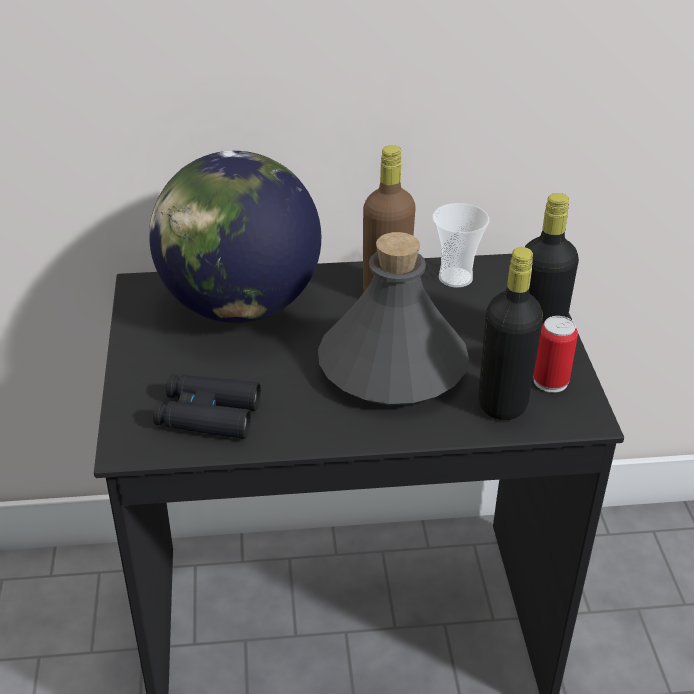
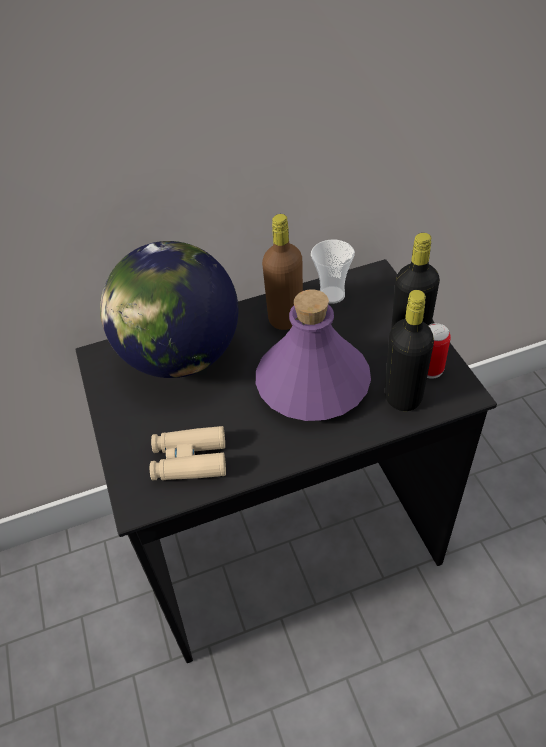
camera: 10 degrees left, 10 degrees up
black binoculars [153,374,261,439] -> beige binoculars [150,426,226,480]
grey bottle [318,232,469,405] -> purple bottle [256,289,371,421]

